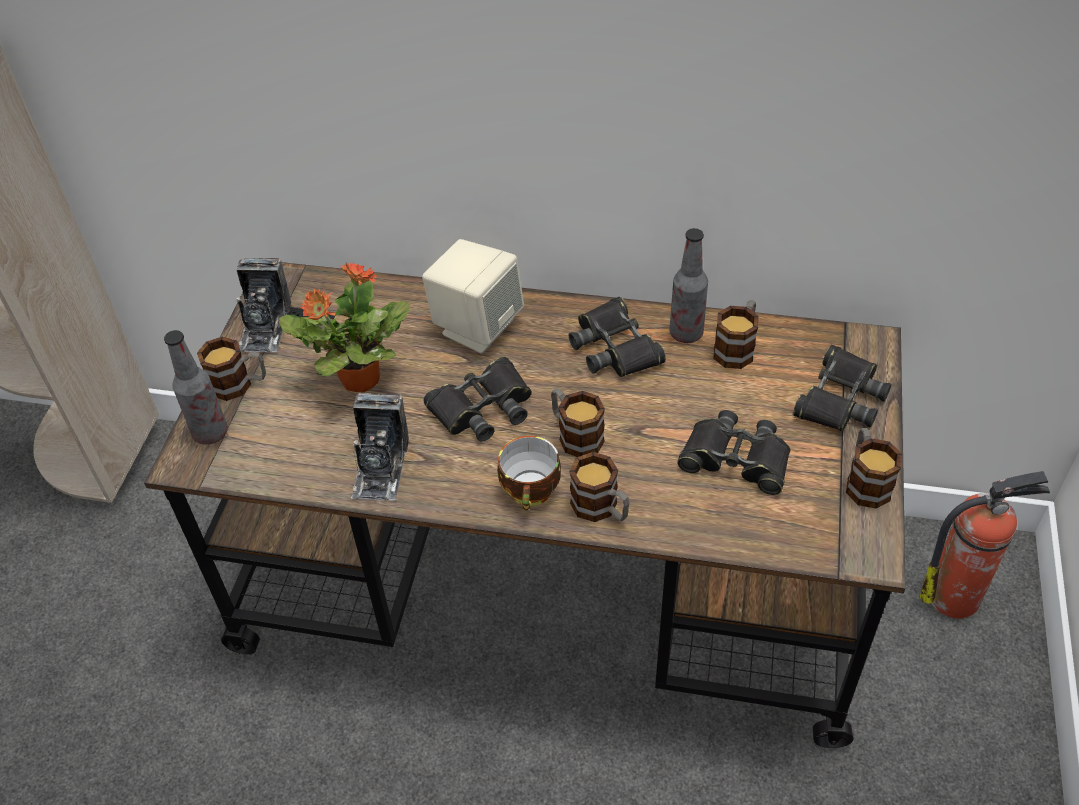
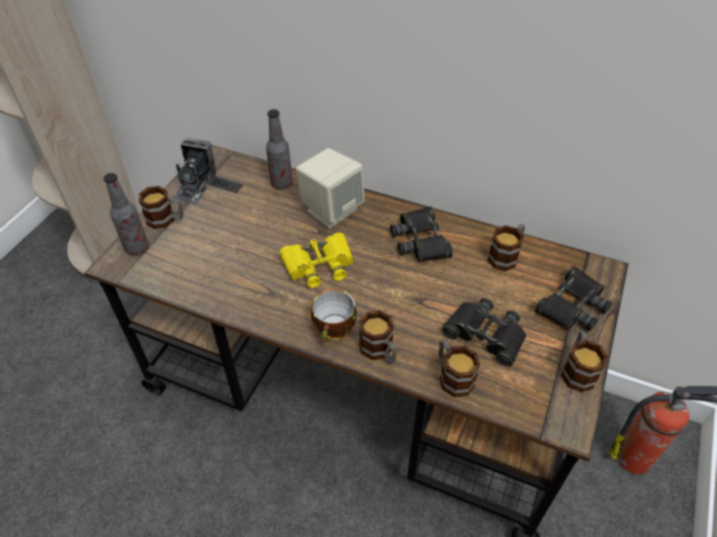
camera: 10 degrees right, 0 degrees up
potted plant [279,262,410,393] -> none
camera [351,393,409,501] -> none
black binoculars [423,357,532,442] -> yellow binoculars [279,233,354,288]
mug [551,388,605,457] -> mug moved to [439,339,480,397]
bottle [670,228,708,343] -> bottle moved to [266,109,293,189]

